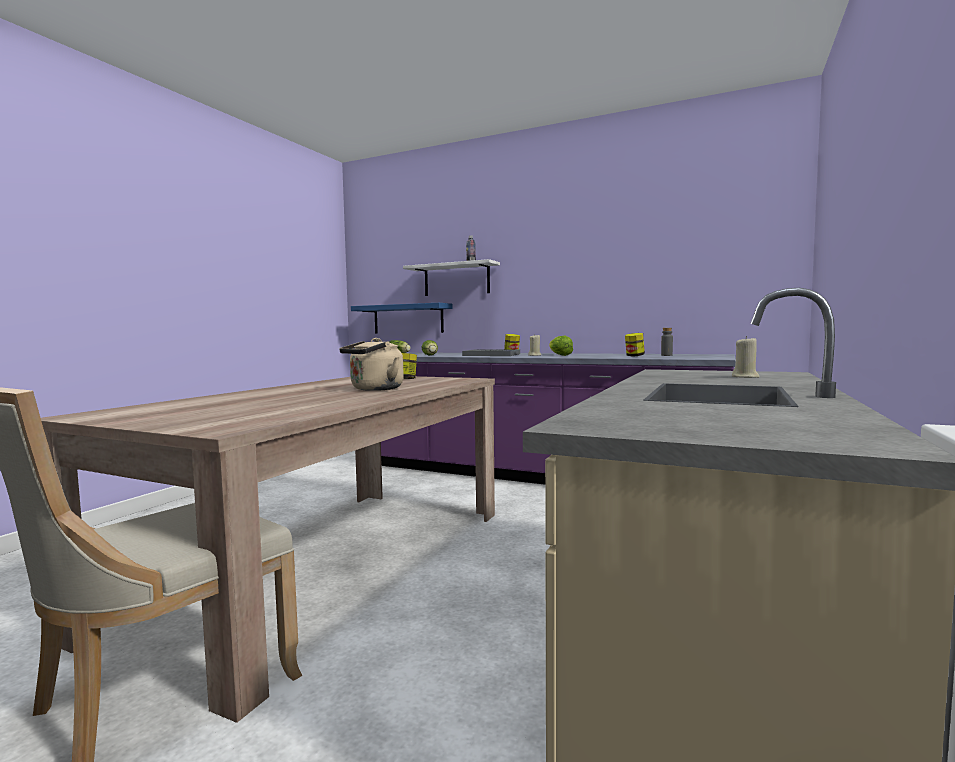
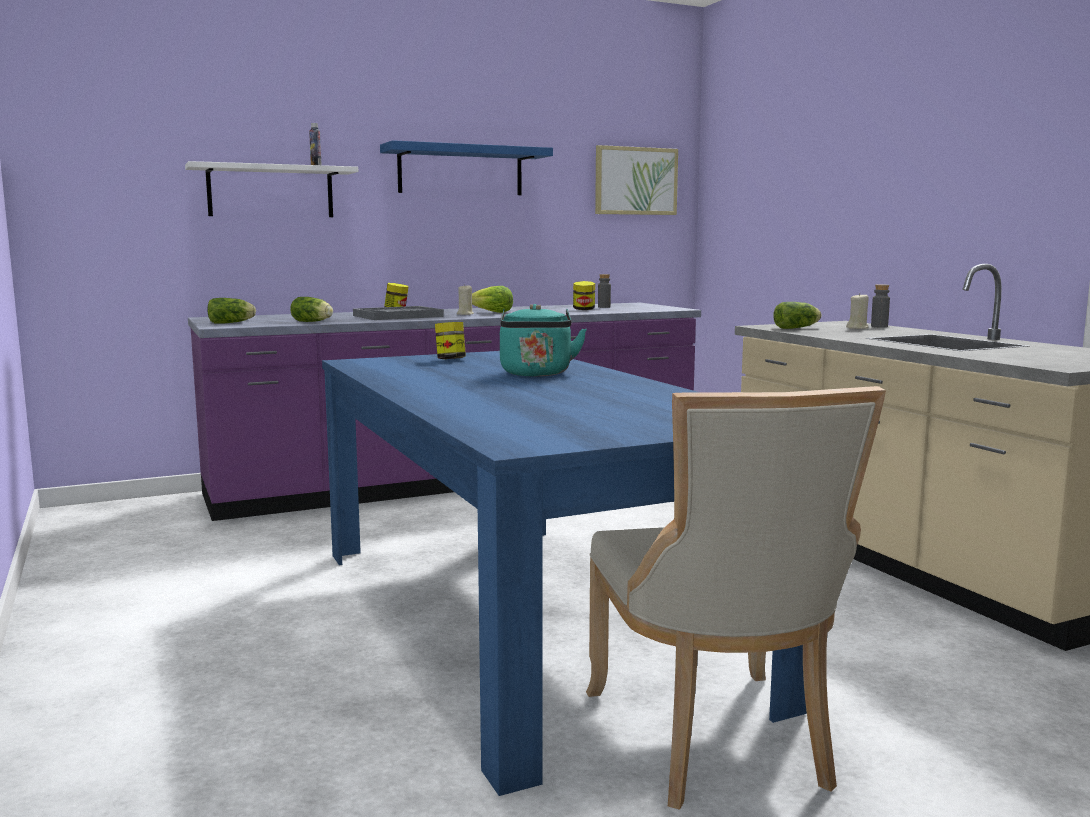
camera: 50 degrees left, 5 degrees up
beige dining table [41,376,495,723] -> blue dining table [322,351,807,796]
beige kettle [339,338,404,391] -> turquoise kettle [500,304,587,377]
blue shelf [351,303,452,333] -> blue shelf moved to [380,140,553,195]
none -> picture [595,145,678,215]
none -> lettuce [773,302,822,329]
none -> grey bottle [871,284,890,327]

